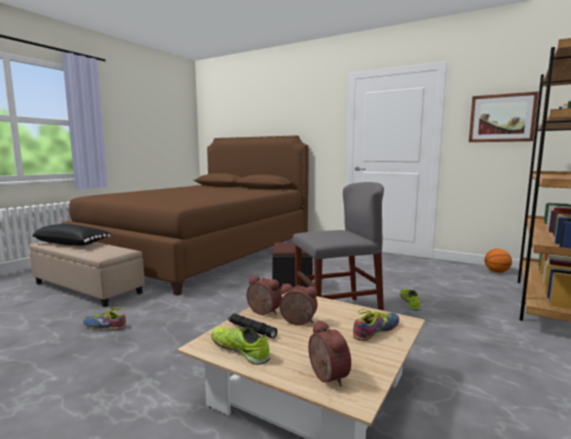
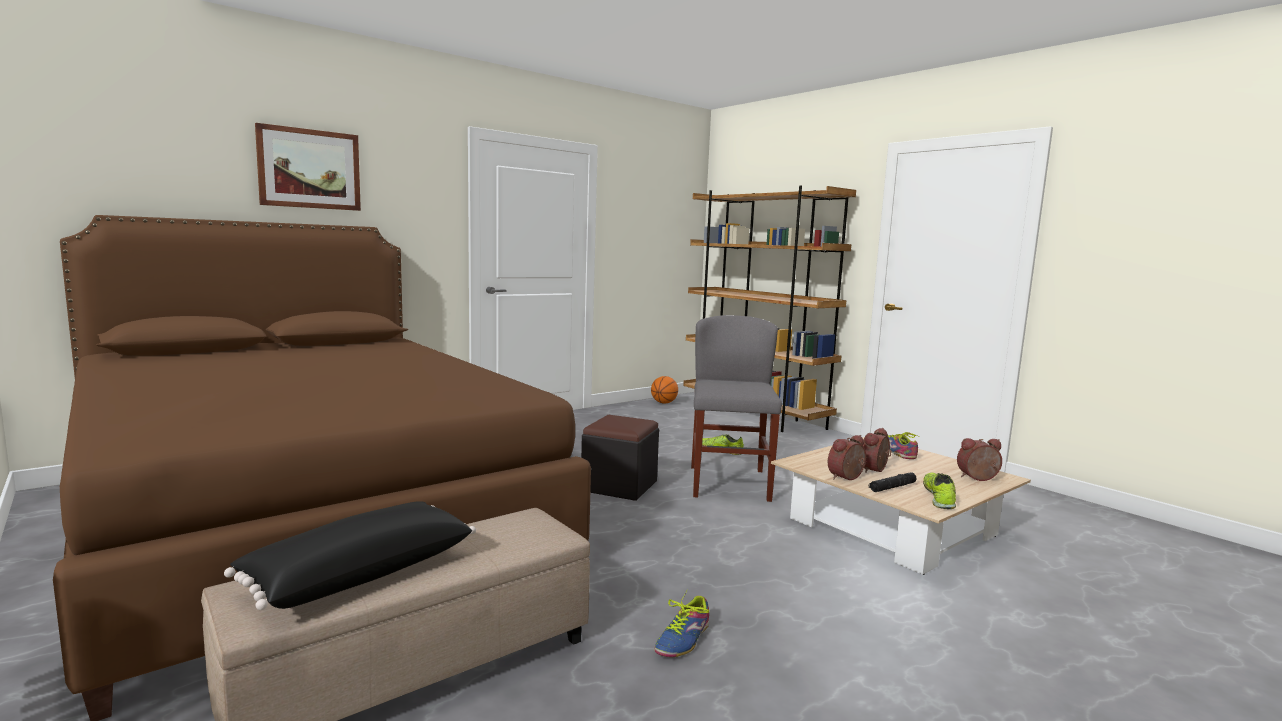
camera: 70 degrees left, 0 degrees up
shoe [211,327,270,365] -> shoe turned 135 degrees clockwise [923,473,956,509]
picture [469,91,539,142] -> picture moved to [255,123,361,211]

